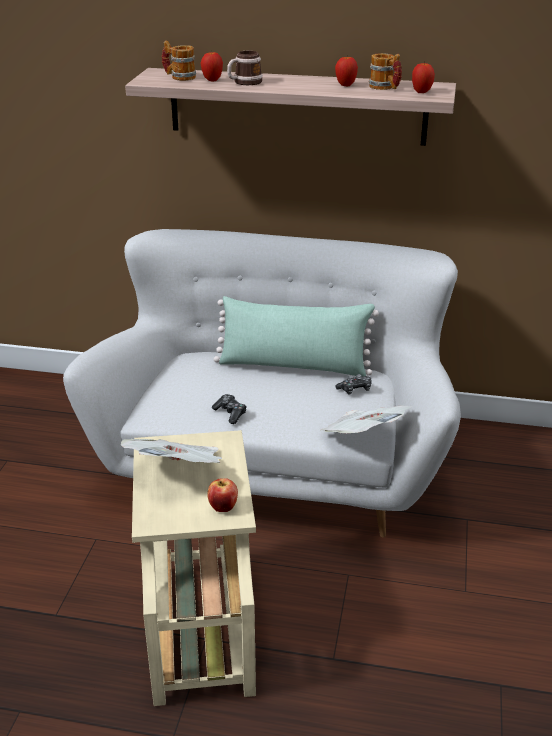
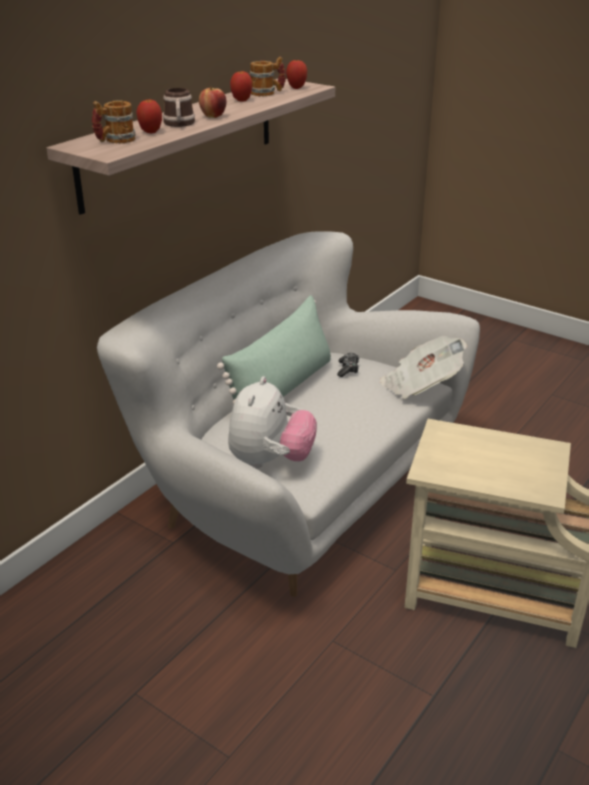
camera: 65 degrees left, 0 degrees up
newspaper [121,439,222,463] -> none
apple [207,478,238,512] -> apple moved to [199,87,226,118]
game controller [212,394,246,424] -> none
none -> plush toy [228,376,317,469]

